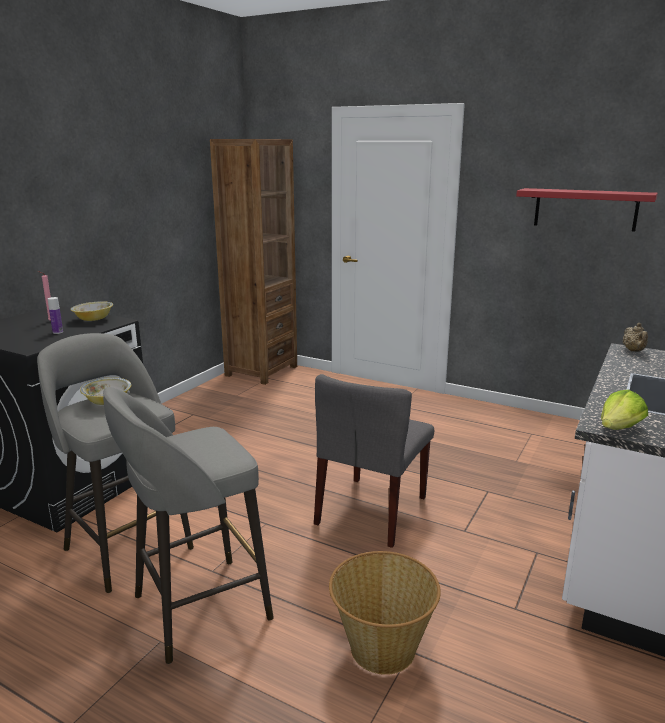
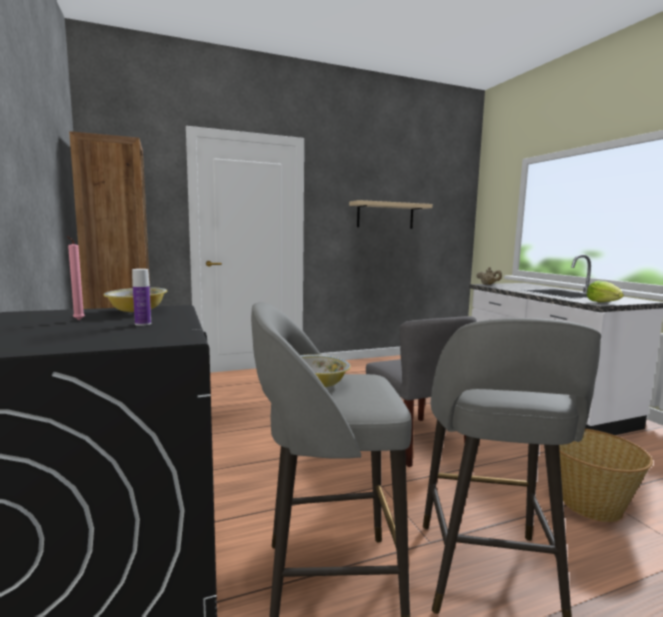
camera: 50 degrees left, 10 degrees down
red shelf [516,188,658,231] -> beige shelf [349,200,433,229]

